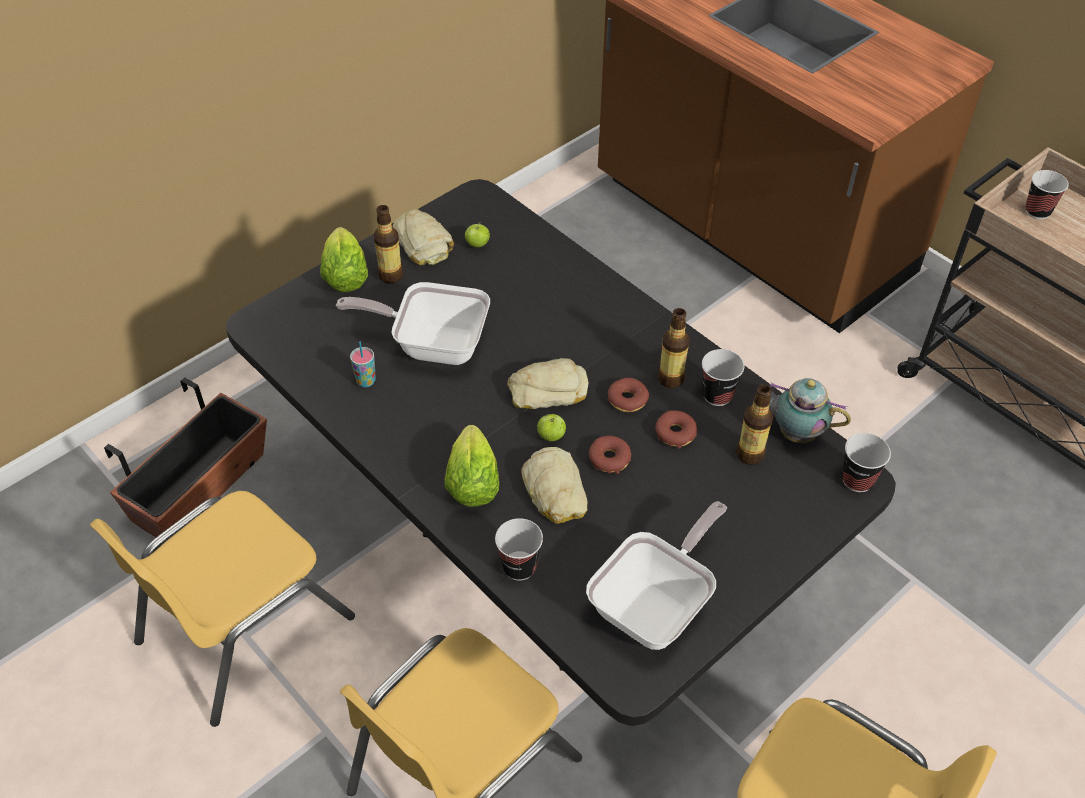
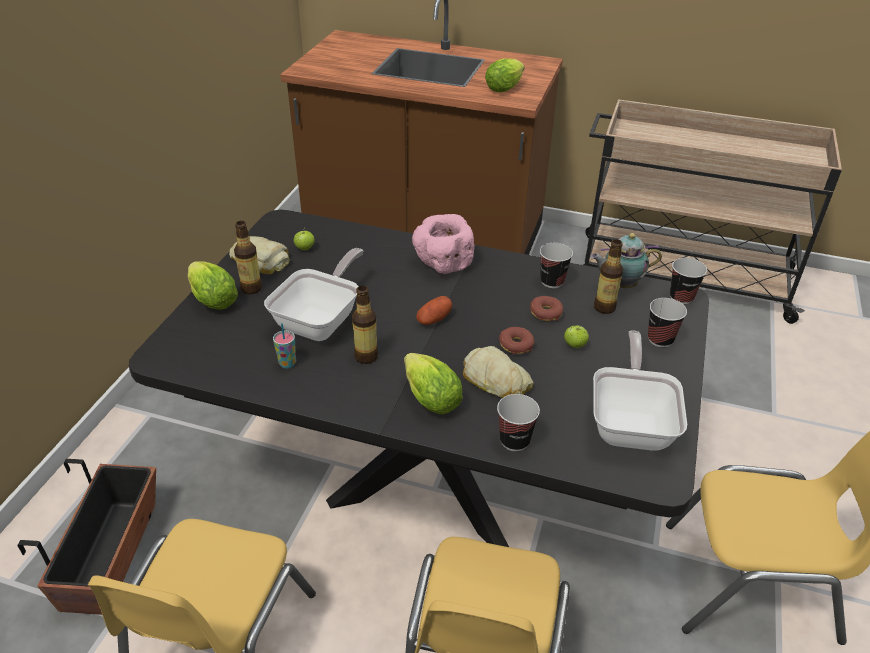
camera: 30 degrees left, 10 degrees down
frying pan [336,282,490,365] -> frying pan turned 135 degrees clockwise [264,248,364,341]
bread [508,358,588,409] -> potato [416,296,452,325]
apple [537,414,566,441] -> apple moved to [564,325,589,348]
donut [608,378,649,412] -> none
bottle [658,308,690,388] -> bottle moved to [352,286,378,364]
cup [1025,170,1069,219] -> cup moved to [648,298,687,347]
none -> pink bowl [412,214,474,274]
none -> lettuce [485,58,525,92]

